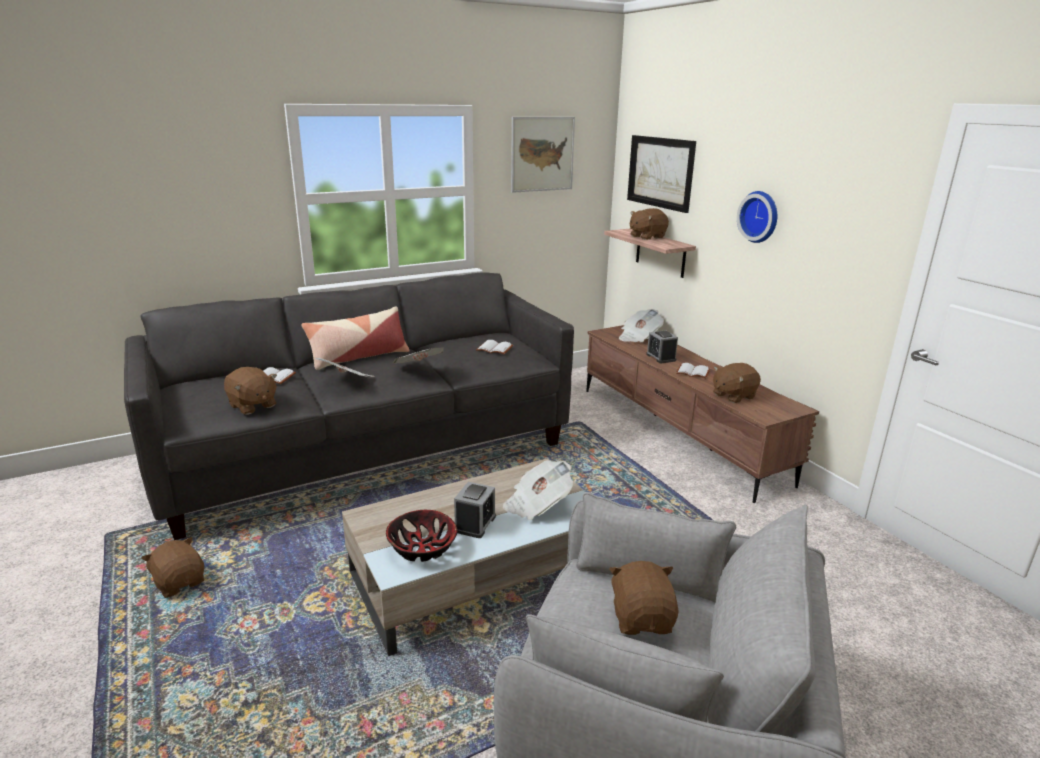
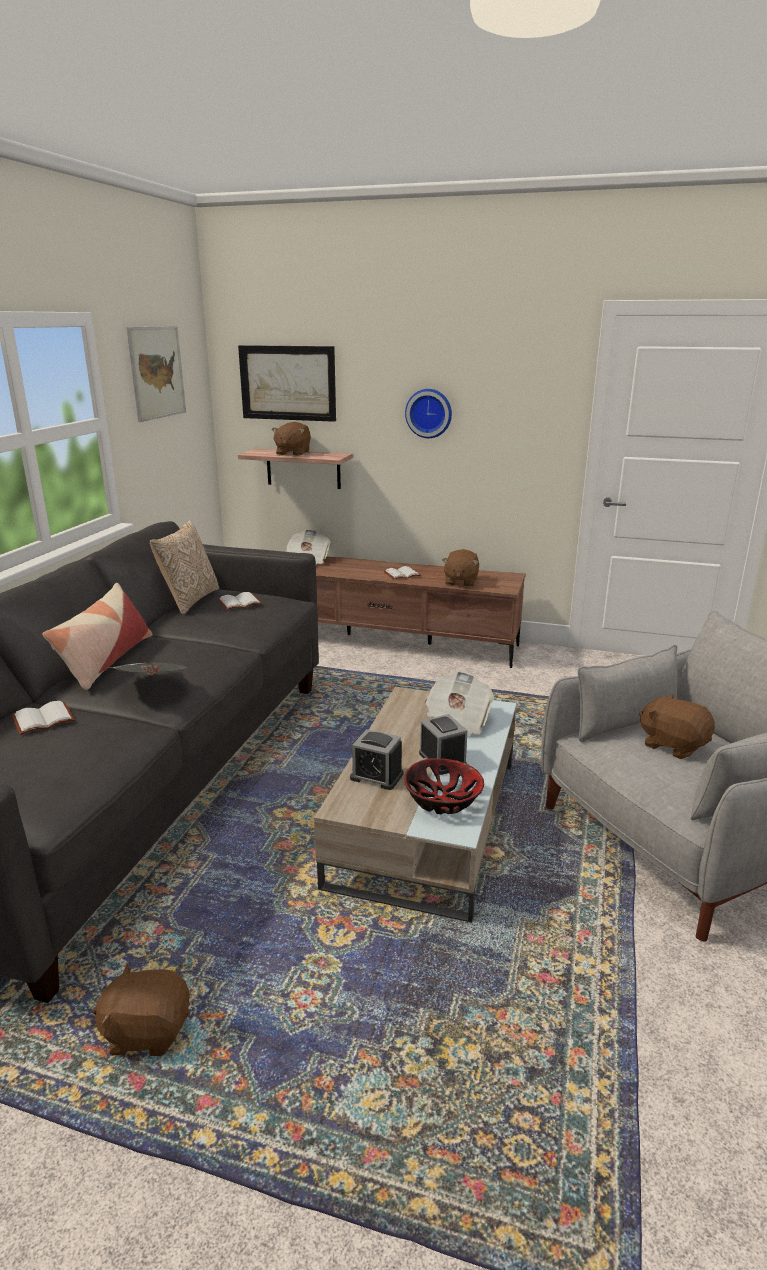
camera: 45 degrees left, 0 degrees up
brown plush toy [224,367,277,415] -> none
newspaper [393,348,444,364] -> none
alarm clock [646,330,678,363] -> alarm clock moved to [350,729,404,790]
none -> pillow [150,520,219,615]

